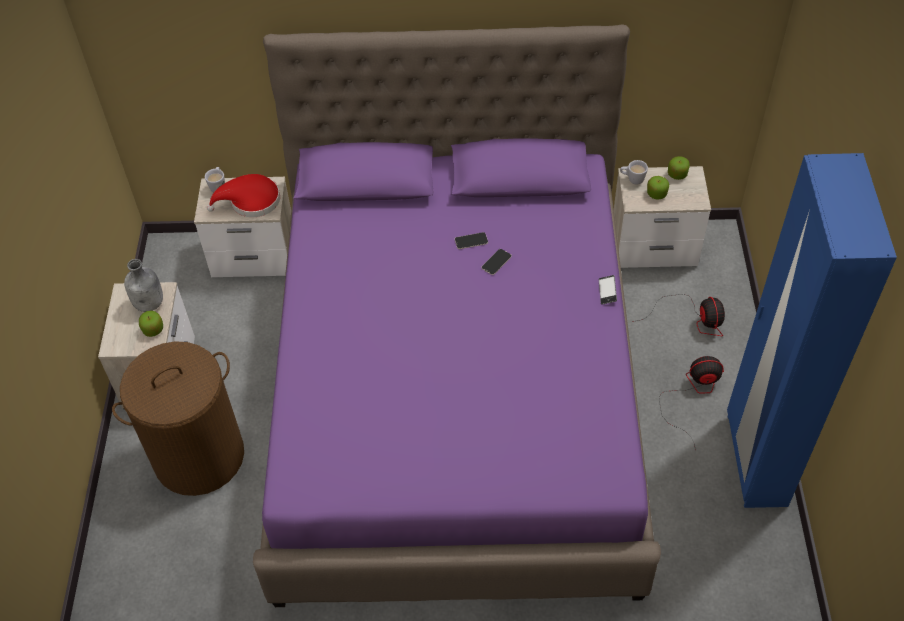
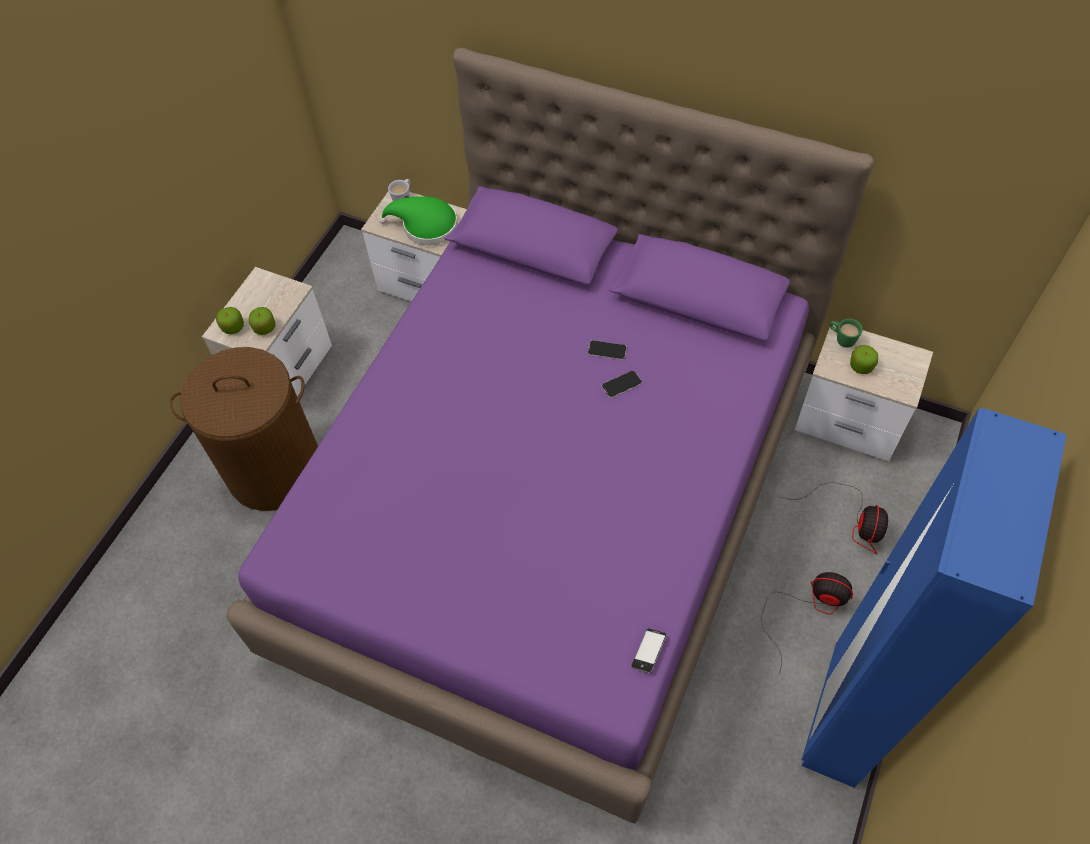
camera: 25 degrees right, 5 degrees up
grey bottle [124,259,163,312] -> none
red hat [207,174,280,217] -> green hat [379,196,458,245]
phone [599,275,617,305] -> phone moved to [631,628,667,673]
white mug [620,160,648,184] -> green mug [830,319,863,348]
apple [668,156,690,180] -> apple moved to [216,307,244,334]

